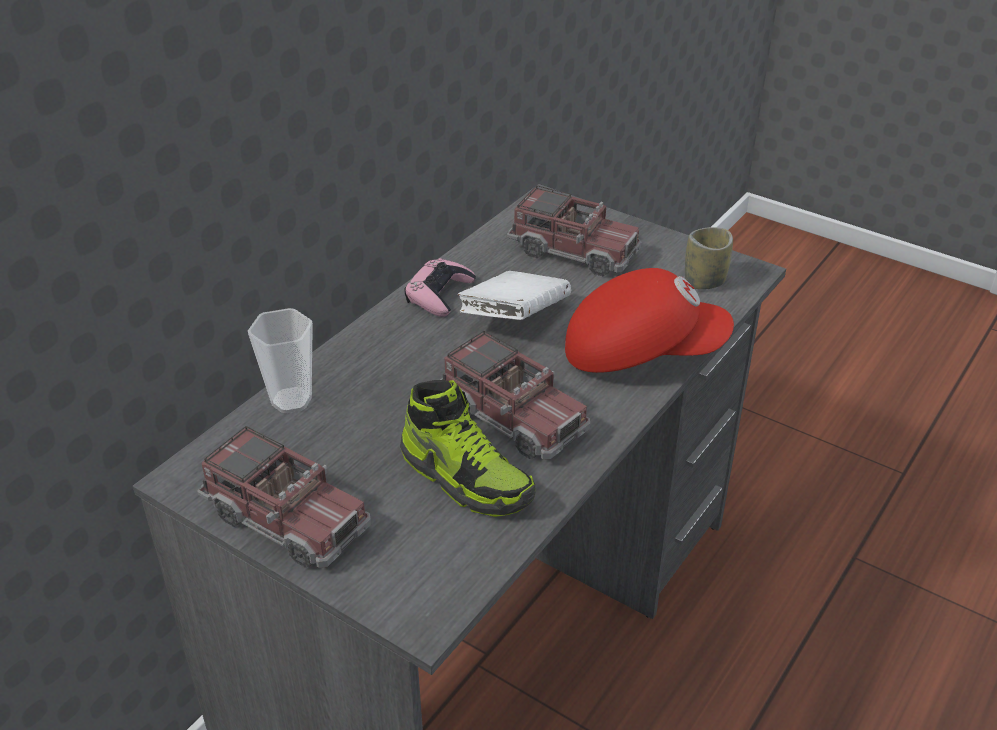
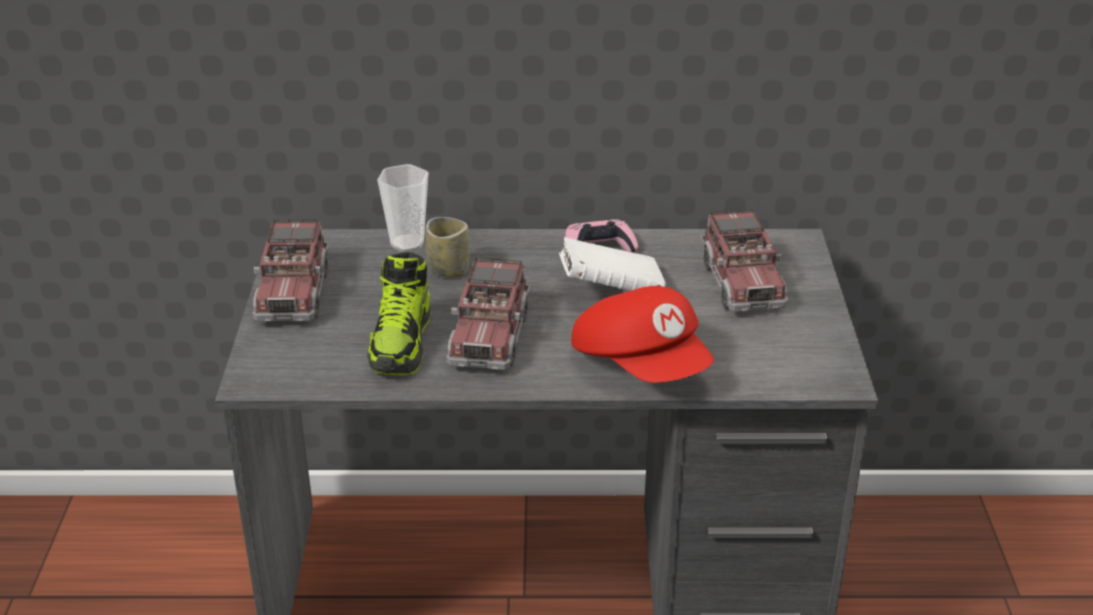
camera: 55 degrees right, 5 degrees down
cup [685,227,733,290] -> cup moved to [425,217,470,278]

